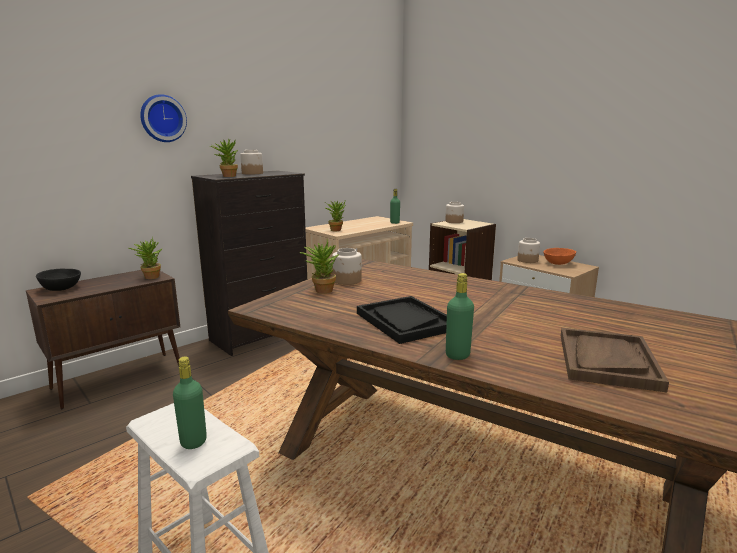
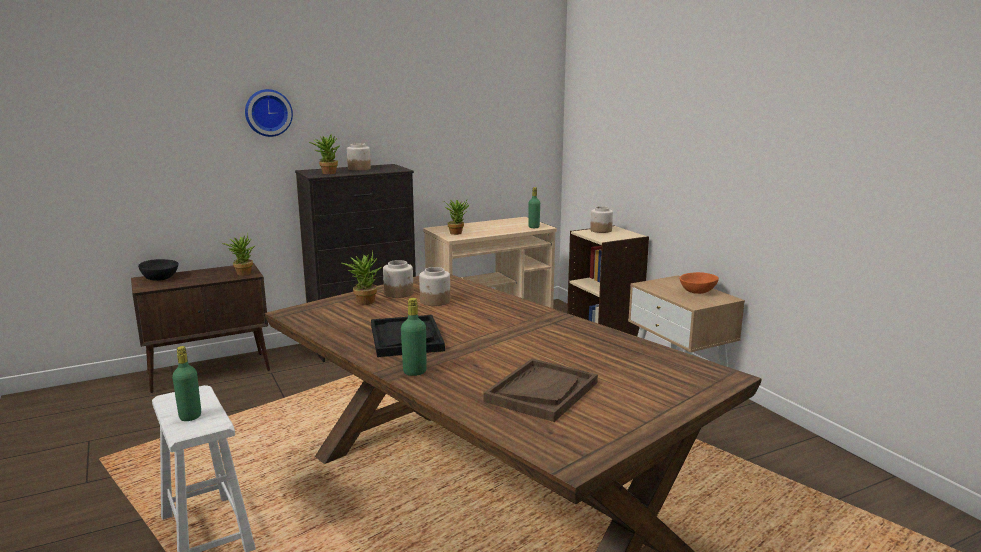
camera: 15 degrees right, 0 degrees up
jar [517,238,540,263] -> jar moved to [419,267,450,306]

